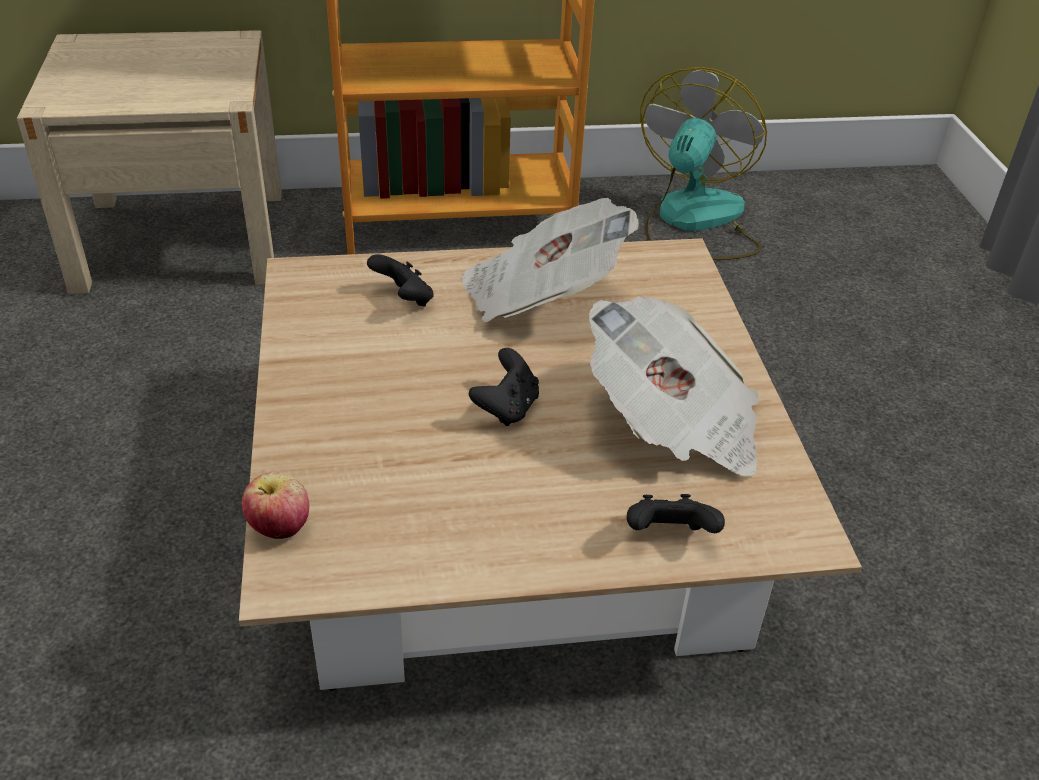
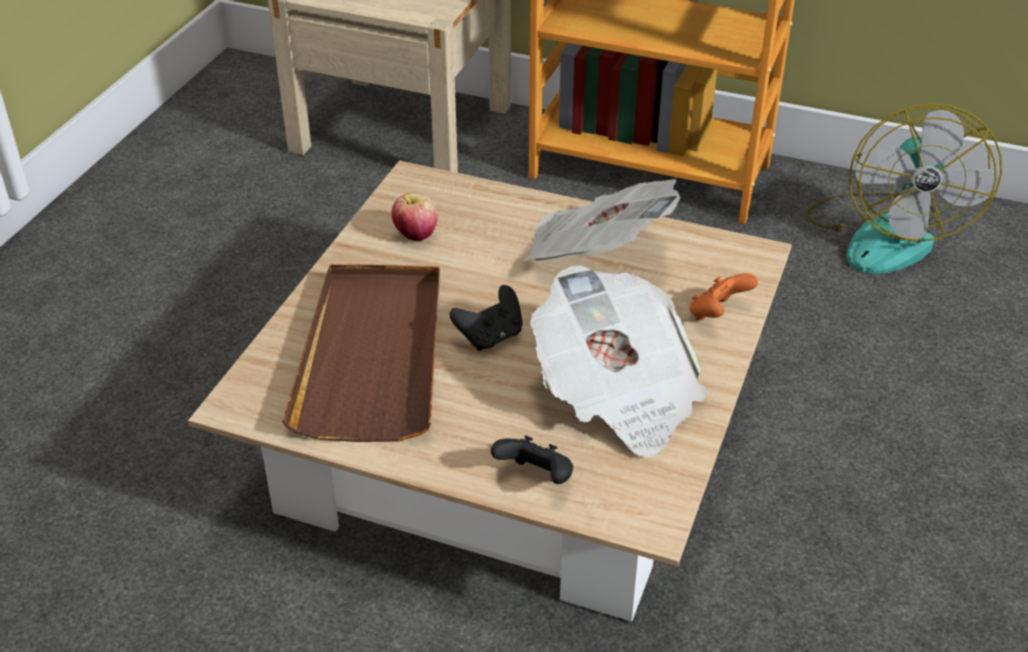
camera: 30 degrees right, 0 degrees up
apple [242,472,309,539] -> apple moved to [392,193,438,241]
black game controller [367,254,434,307] -> none
fan [640,67,767,260] -> fan turned 135 degrees clockwise [806,104,1002,274]
none -> brown tray [282,265,440,442]
none -> orange game controller [689,273,758,320]

